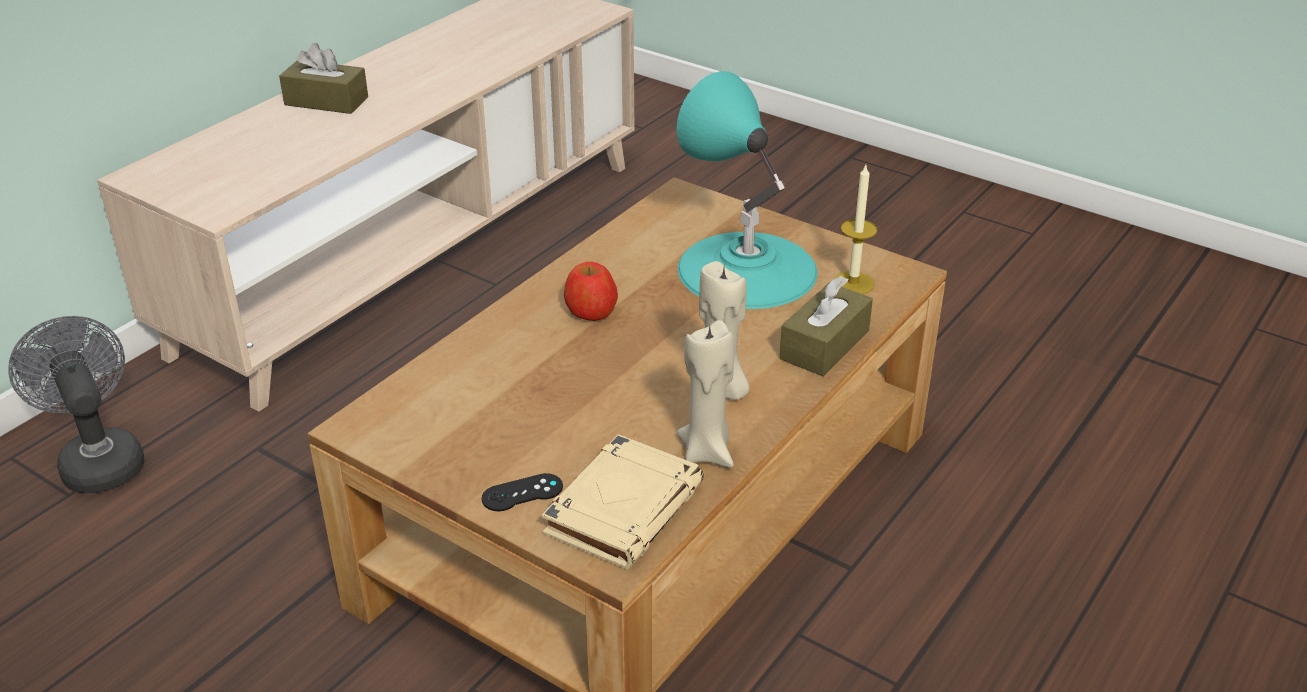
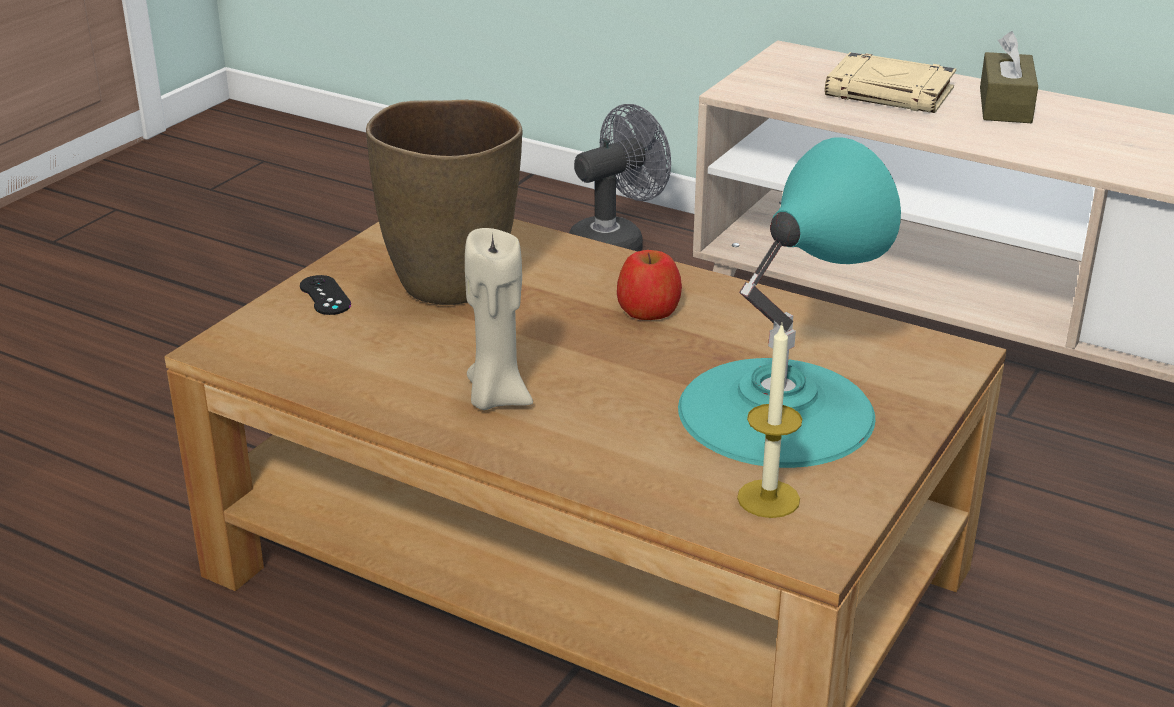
camera: 85 degrees right, 5 degrees down
beige book [542,434,704,569] -> beige book moved to [825,52,956,113]
beige candle [677,320,734,467] -> none
brown tissue box [780,275,873,376] -> none
none -> brown vase [366,100,523,305]

